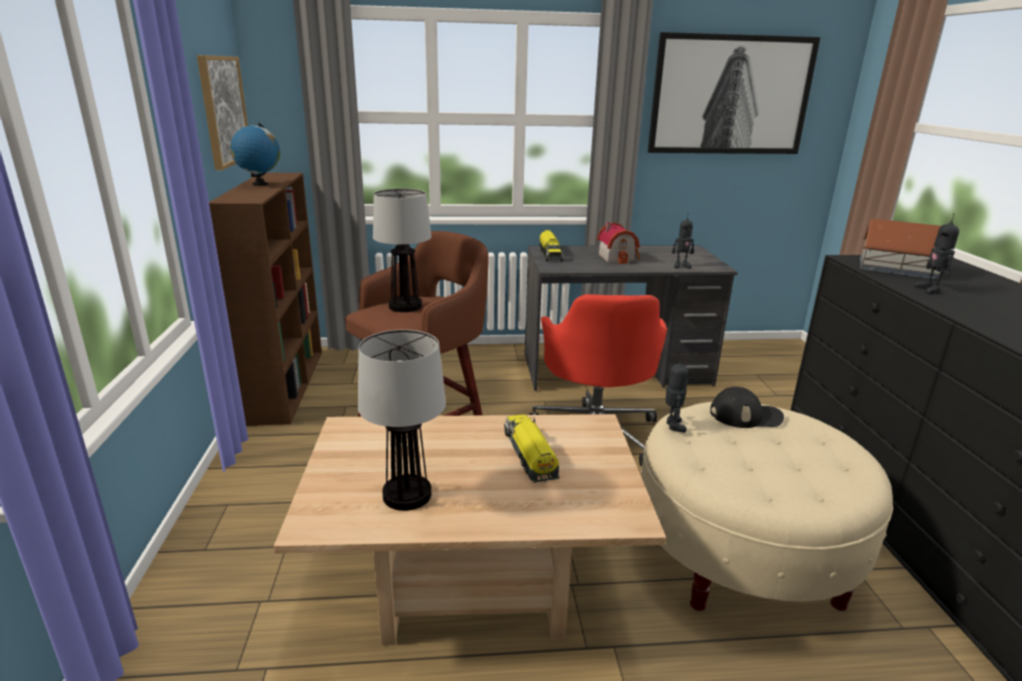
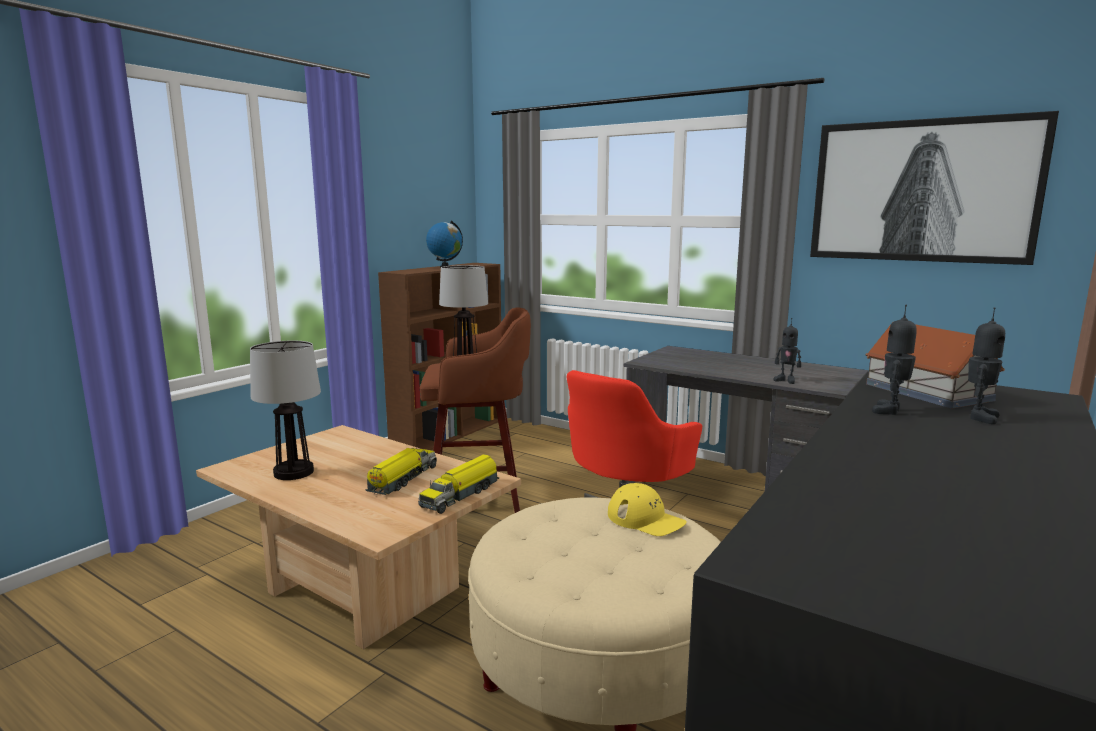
camera: 40 degrees right, 10 degrees down
picture [197,55,248,170] -> none
toy truck [539,230,563,262] -> toy truck moved to [418,454,499,514]
toy house [597,222,640,264] -> none
toy robot [666,355,688,433] -> toy robot moved to [968,307,1005,424]
black cap [710,387,784,428] -> yellow cap [608,483,686,536]

